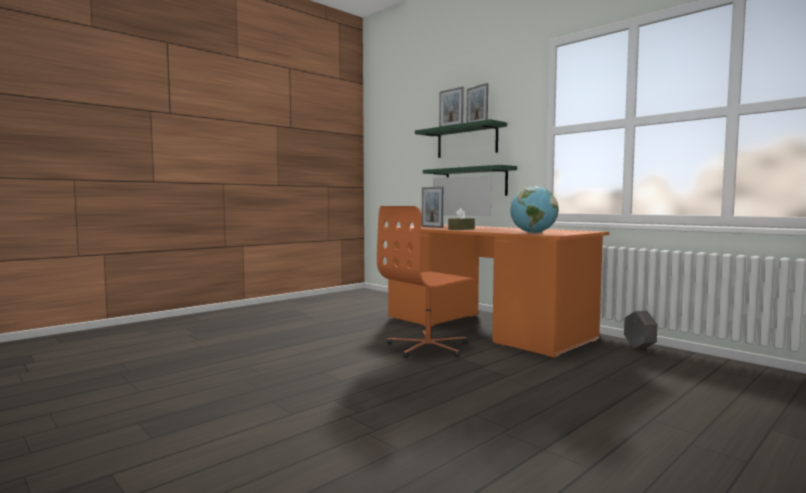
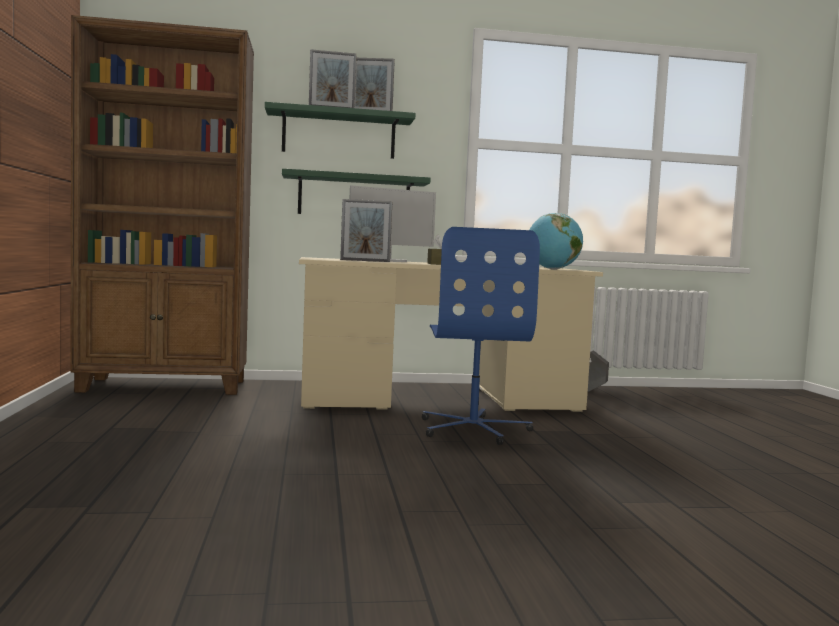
camera: 55 degrees left, 0 degrees up
orange office chair [377,206,477,358] -> blue office chair [422,227,540,445]
orange desk [385,225,609,358] -> beige desk [299,257,603,412]
none -> brown bookcase [70,15,254,395]

